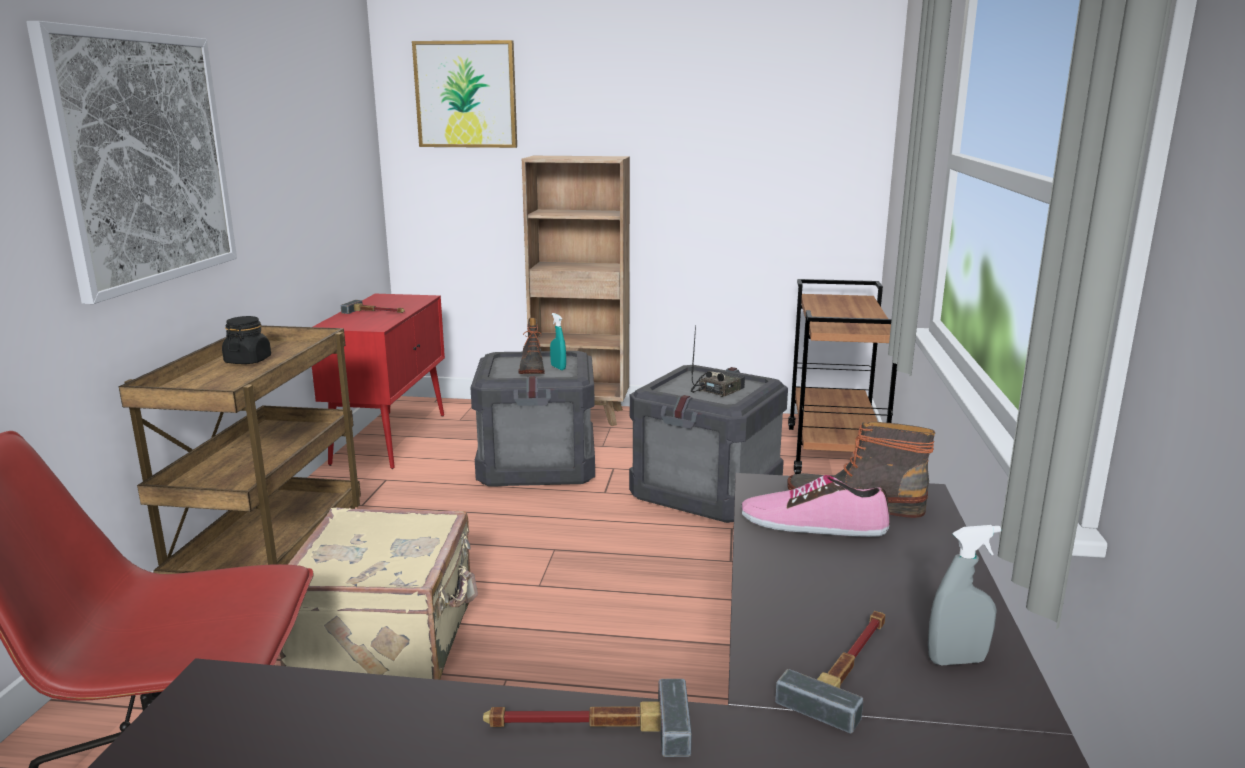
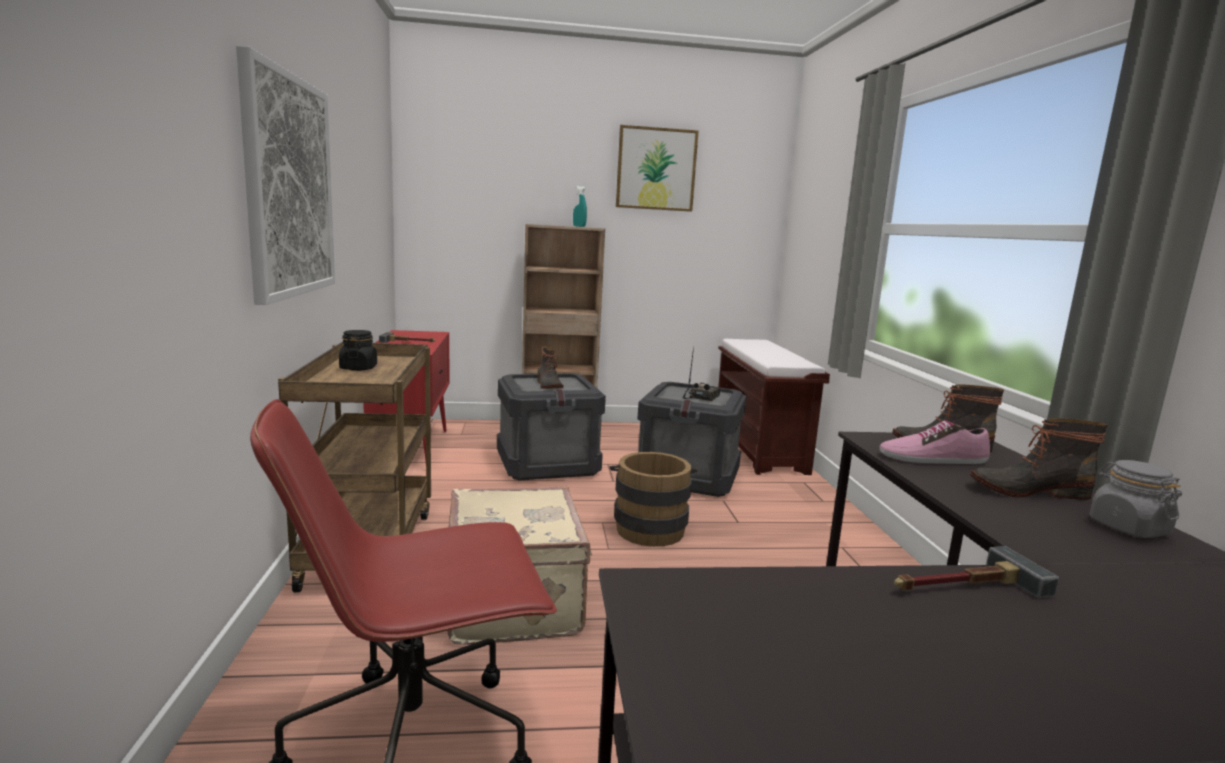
camera: 15 degrees left, 5 degrees down
picture [412,40,517,148] -> picture moved to [616,125,699,212]
turquoise spray bottle [550,313,566,370] -> turquoise spray bottle moved to [573,186,587,227]
hammer [775,611,885,733] -> none
brown cart [788,279,897,474] -> brown bench [718,339,830,475]
grey spray bottle [928,525,1001,665] -> grey jar [1090,460,1182,538]
none -> brown bucket [610,452,697,547]
none -> boot [970,418,1108,500]

